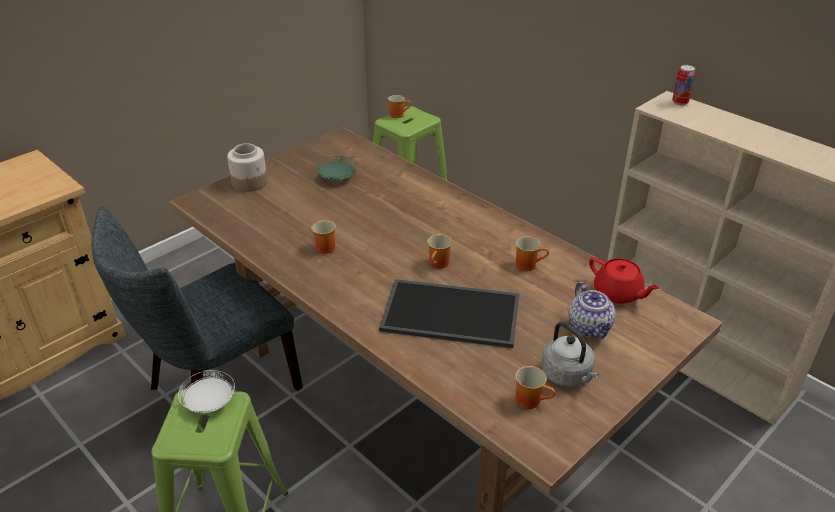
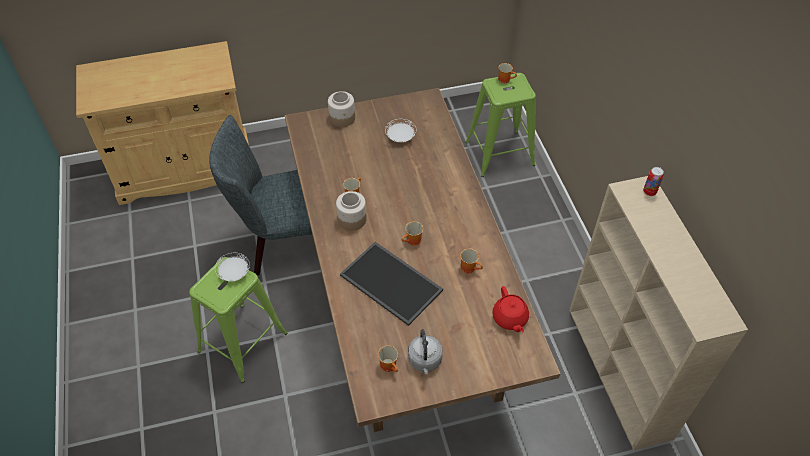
camera: 30 degrees right, 15 degrees up
green plate [315,156,357,180] -> white plate [385,119,416,142]
teapot [569,282,616,339] -> none
none -> jar [336,191,367,231]

